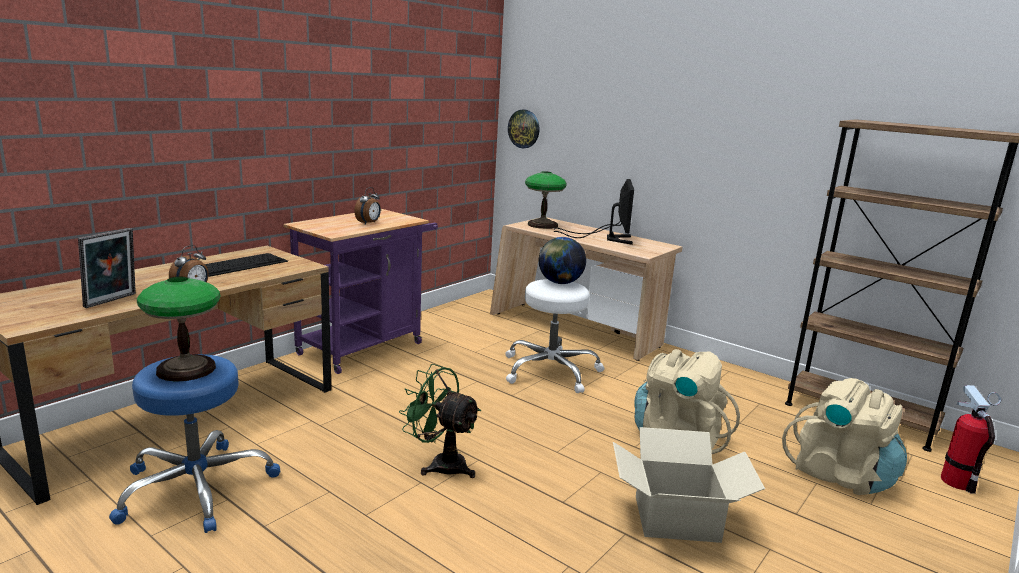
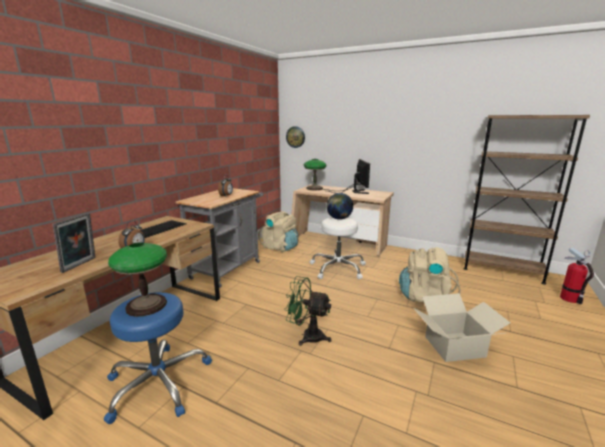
camera: 10 degrees left, 0 degrees up
purple cart [283,209,438,374] -> grey cart [175,188,263,288]
beige backpack [782,378,907,495] -> beige backpack moved to [258,211,298,252]

